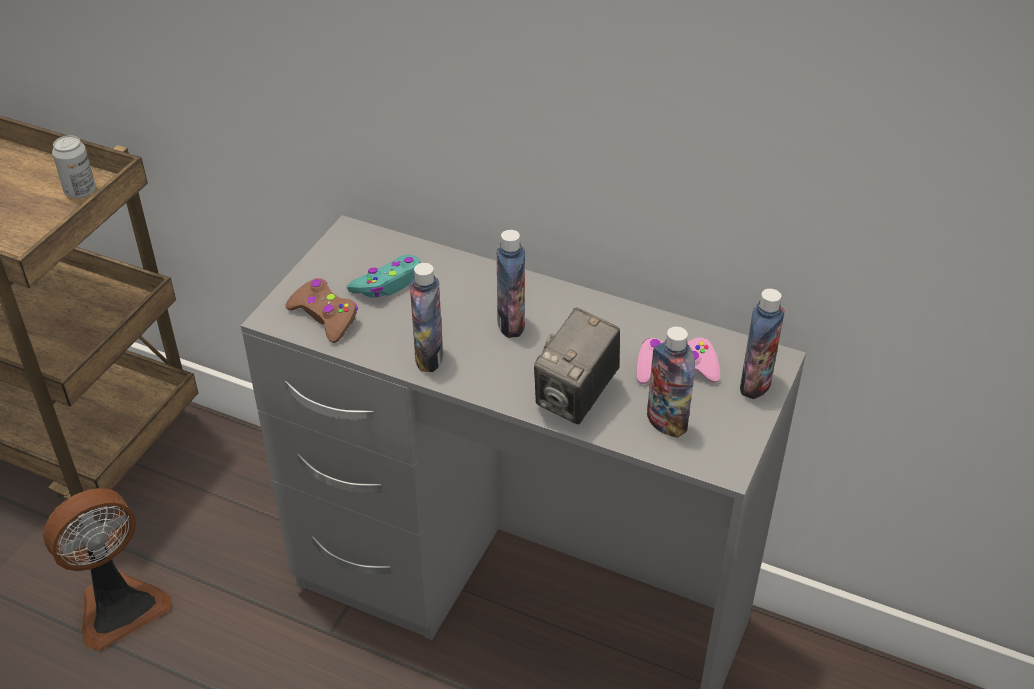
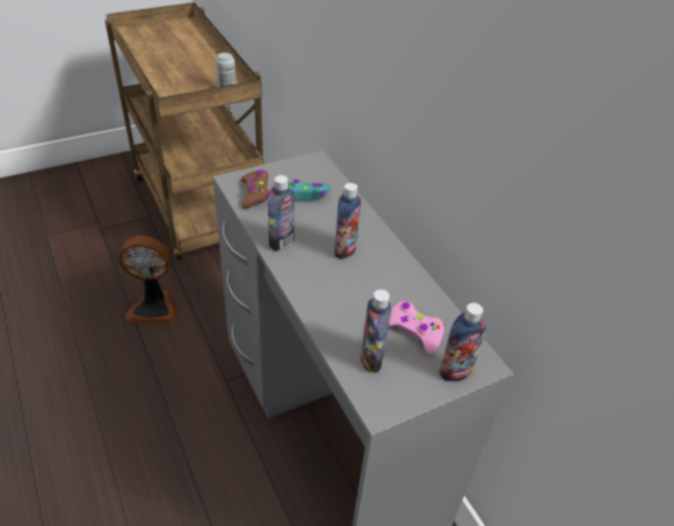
camera: 35 degrees right, 0 degrees up
camera [534,307,620,425] -> none

